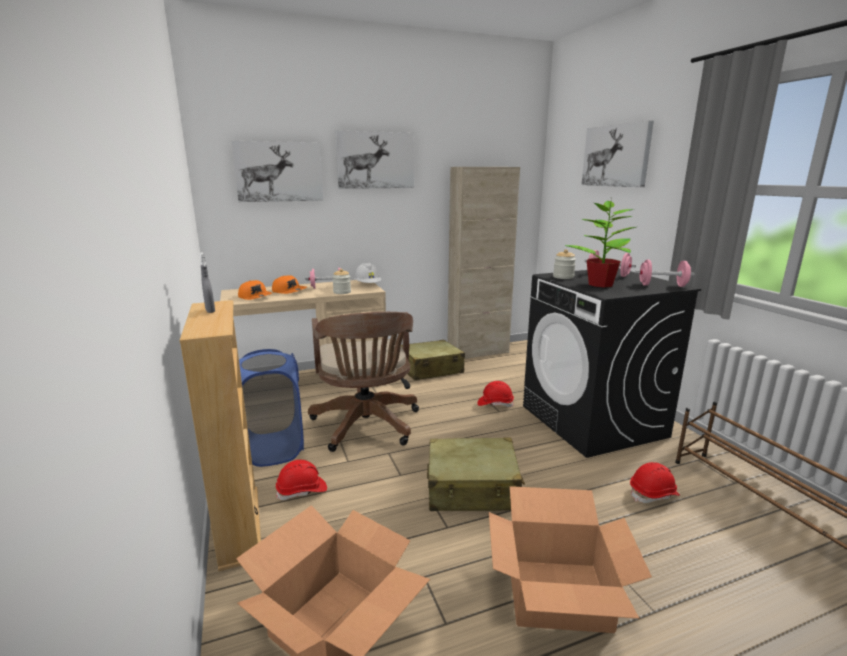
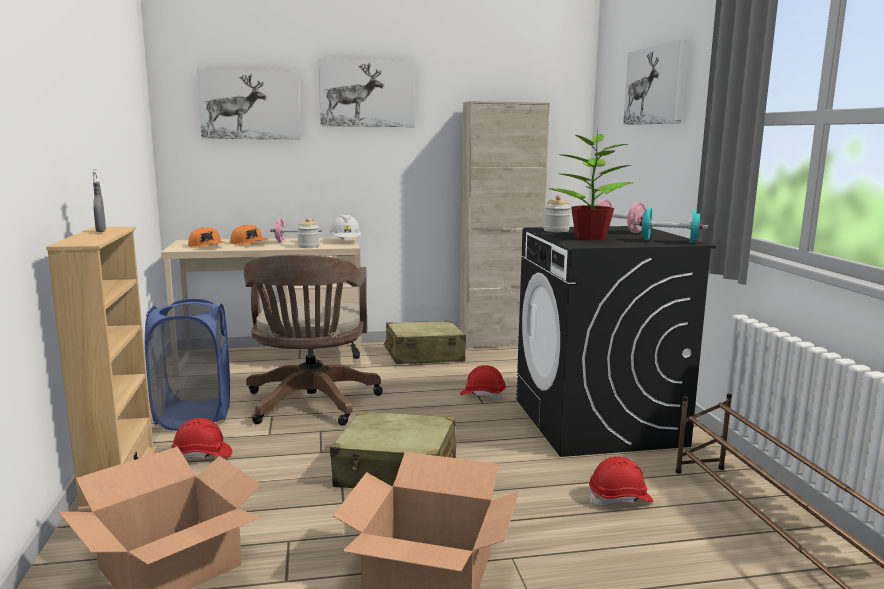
camera: 10 degrees right, 5 degrees down
pink dumbbell [635,260,695,287] -> turquoise dumbbell [634,207,708,243]

